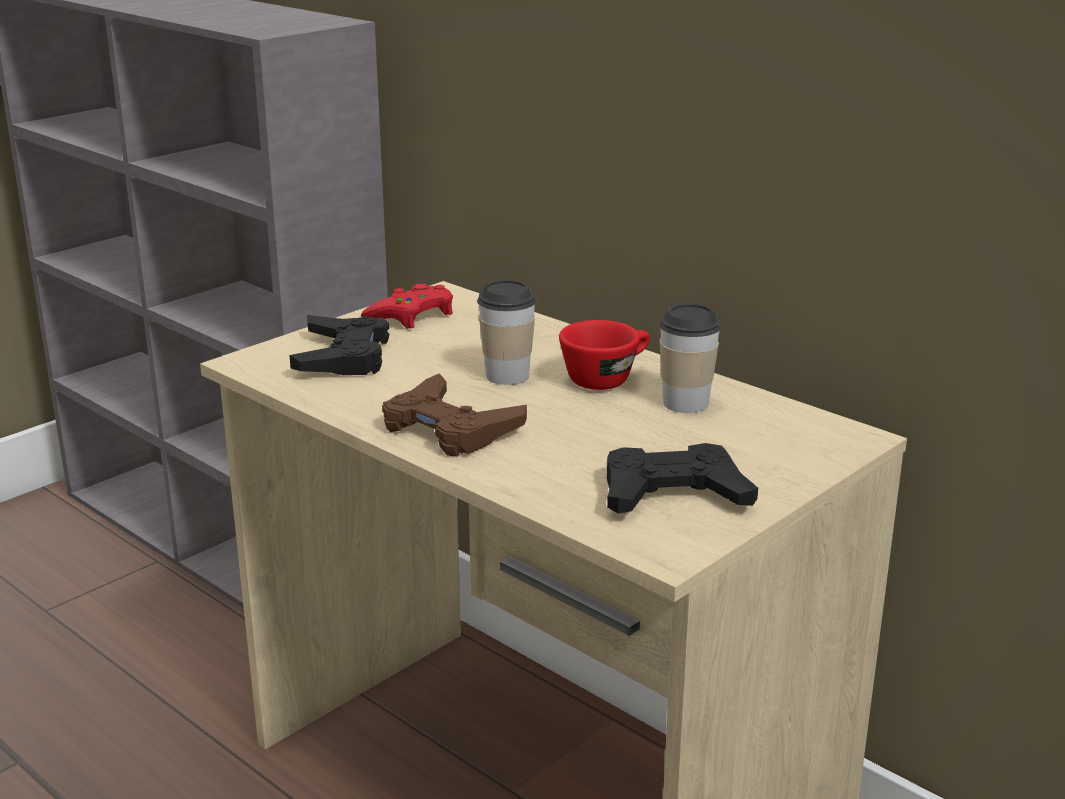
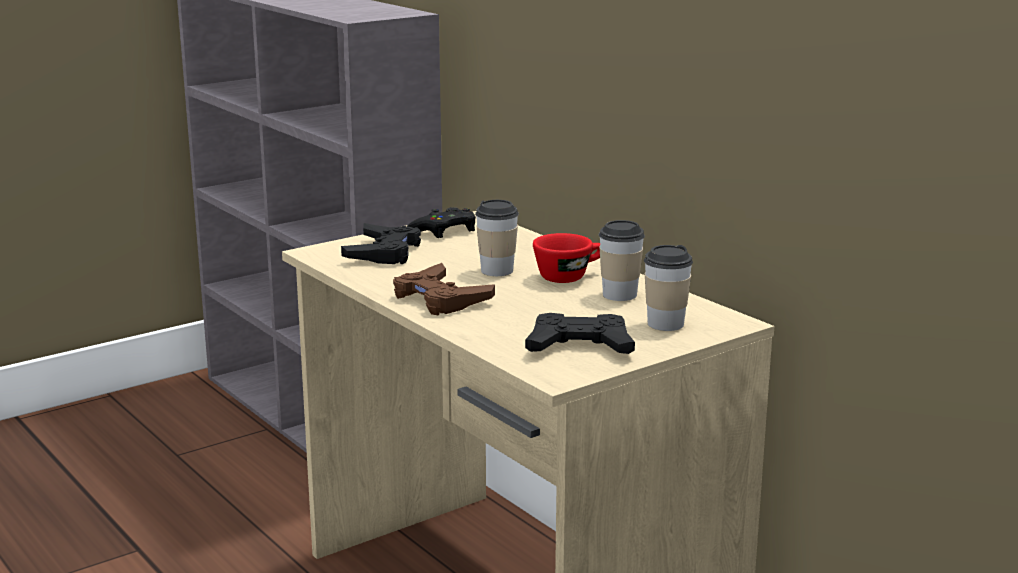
camera: 10 degrees right, 5 degrees down
red game controller [361,284,453,328] -> black game controller [407,207,476,238]
none -> cup [644,245,693,331]

